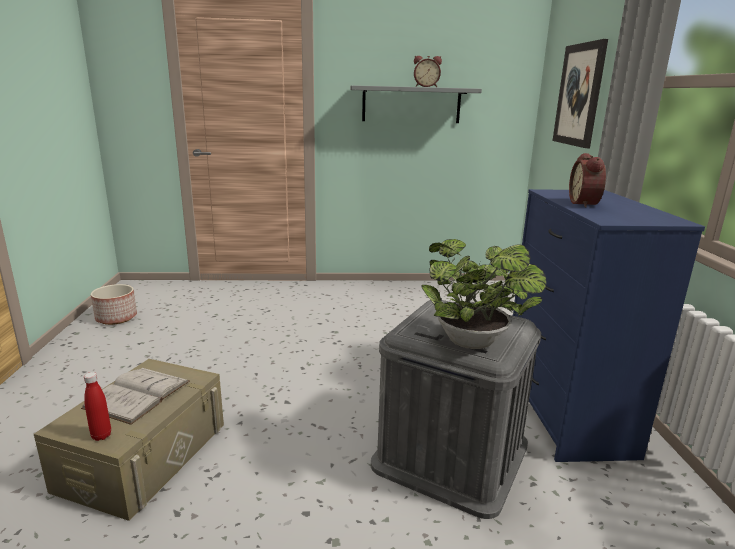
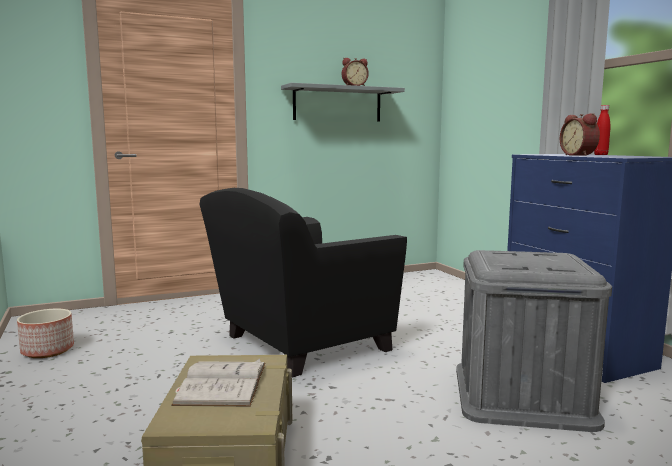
camera: 20 degrees left, 10 degrees down
red bottle [84,372,111,441] -> red bottle moved to [594,105,610,155]
potted plant [421,239,546,349] -> none
picture [552,39,608,148] -> none
none -> black armchair [200,188,407,377]

